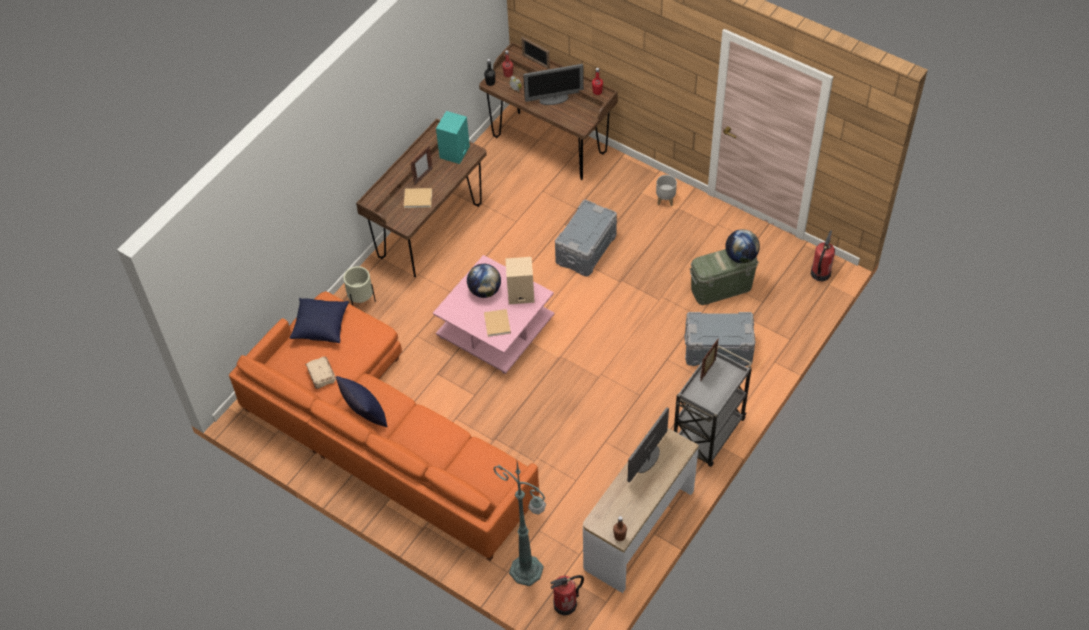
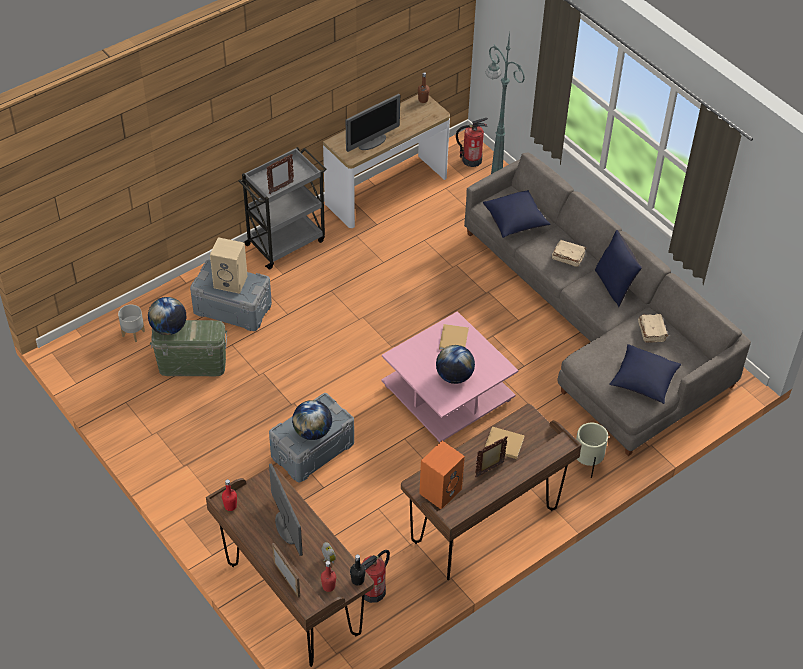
camera: 165 degrees left, 5 degrees down
orange sofa [229,291,539,561] -> grey sofa [464,152,751,456]
turquoise speaker [436,111,470,164] -> orange speaker [419,441,465,509]
beige speaker [505,257,535,304] -> beige speaker moved to [210,237,247,294]
monitor [523,64,584,105] -> monitor turned 60 degrees clockwise [269,463,303,556]
grey planter [656,175,677,207] -> grey planter moved to [118,304,145,342]
fire extinguisher [811,230,835,281] -> fire extinguisher moved to [362,550,390,603]
none -> globe [292,400,332,440]
none -> blue pillow [483,190,550,238]
none -> beige book [552,240,586,267]

